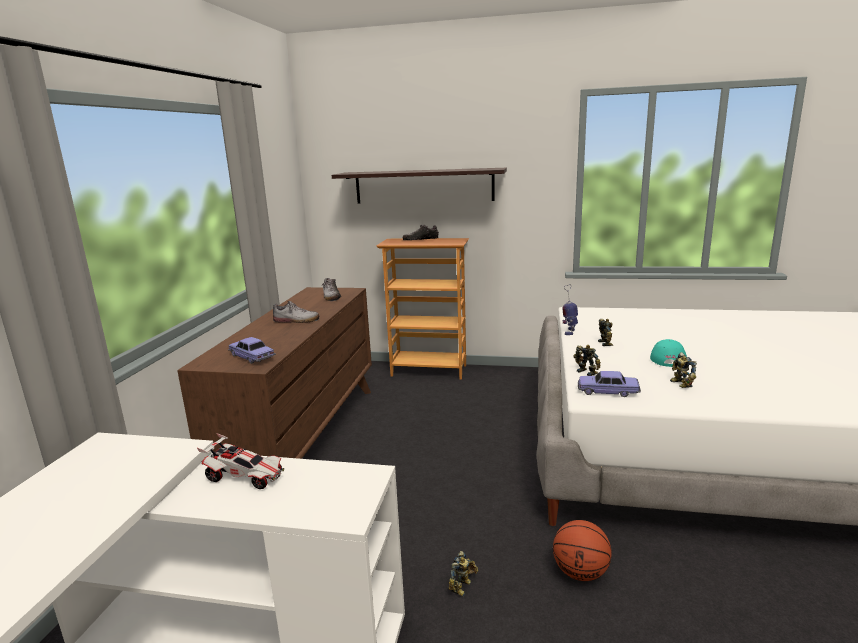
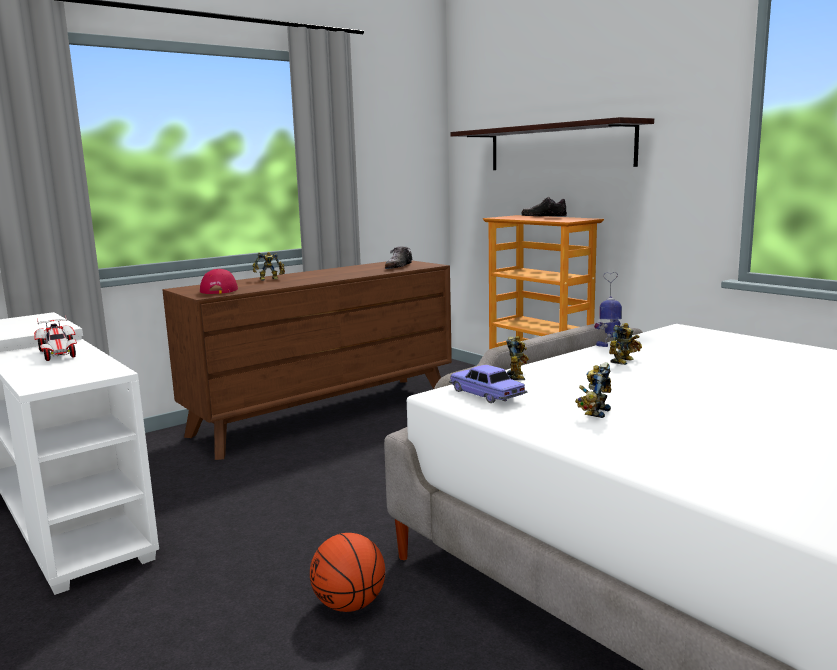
camera: 40 degrees right, 5 degrees down
toy car [228,337,276,364] -> red cap [200,269,238,294]
shoe [273,301,320,323] -> none
toy robot [448,551,478,597] -> toy robot moved to [253,252,285,281]
turquoise cap [650,339,687,367] -> none

